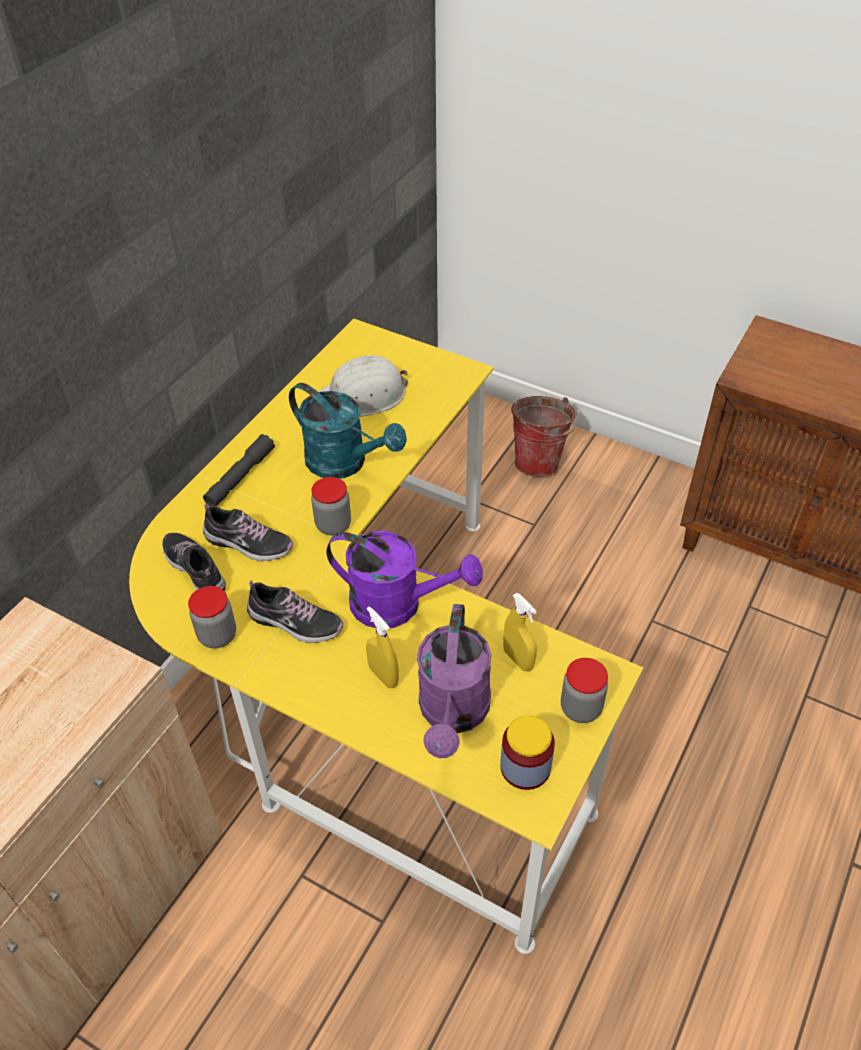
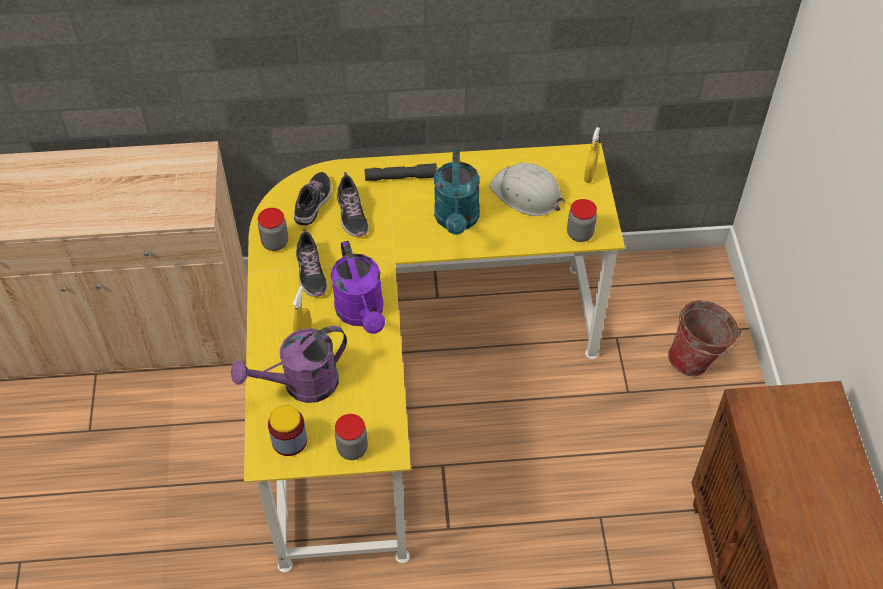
camera: 55 degrees right, 5 degrees up
jar [311,477,351,535] -> jar moved to [567,199,597,242]
yellow spray bottle [503,593,537,671] -> yellow spray bottle moved to [584,127,600,183]

